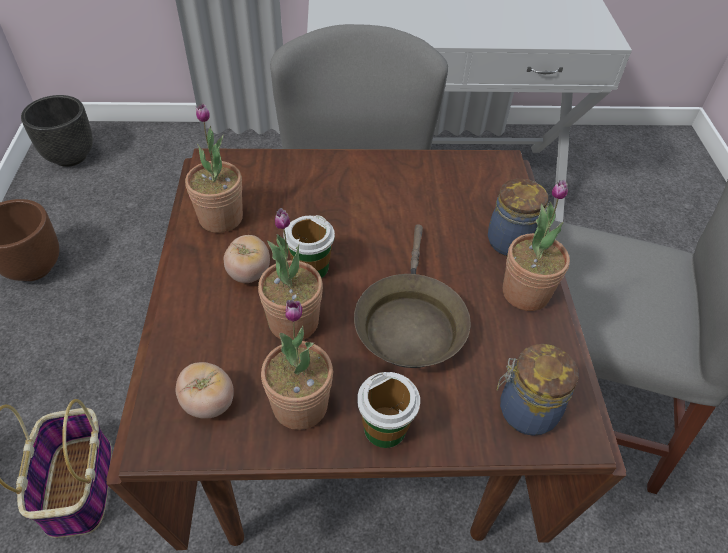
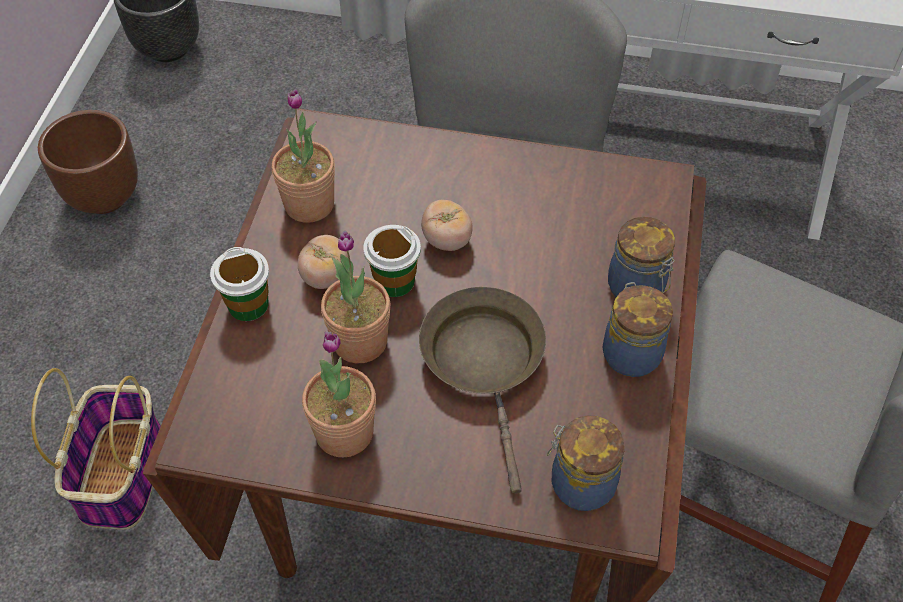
camera: 15 degrees right, 5 degrees up
tomato [176,362,234,419] -> tomato moved to [421,200,473,251]
brown frying pan [354,224,471,368] -> brown frying pan turned 150 degrees clockwise [419,287,546,493]
cup [357,372,420,448] -> cup moved to [210,247,269,321]
potted plant [503,180,570,311] -> jar [603,282,673,377]

